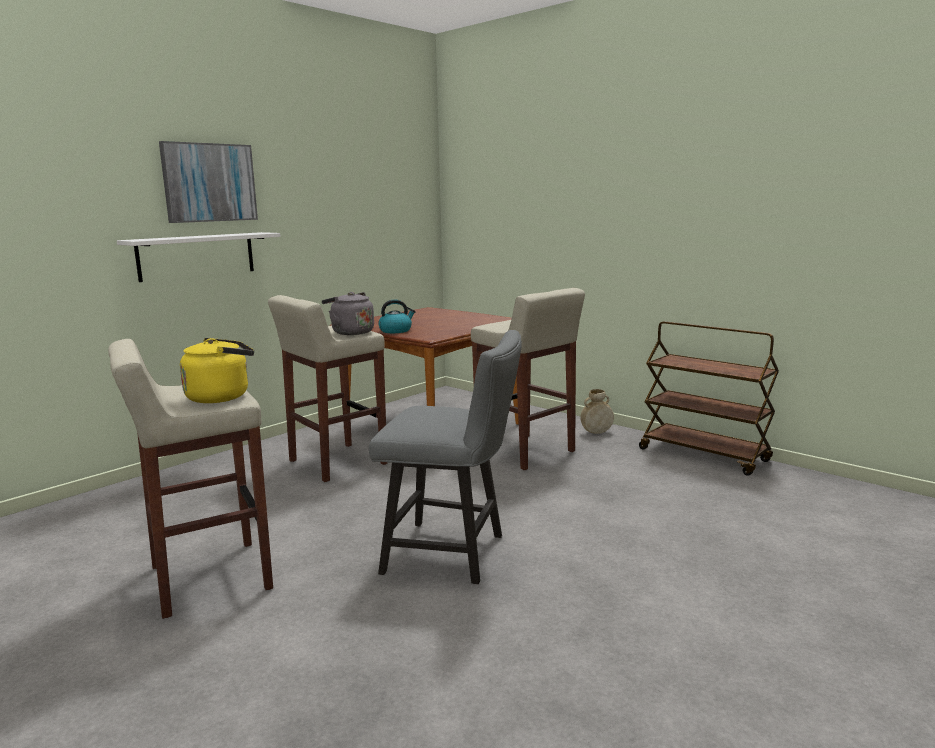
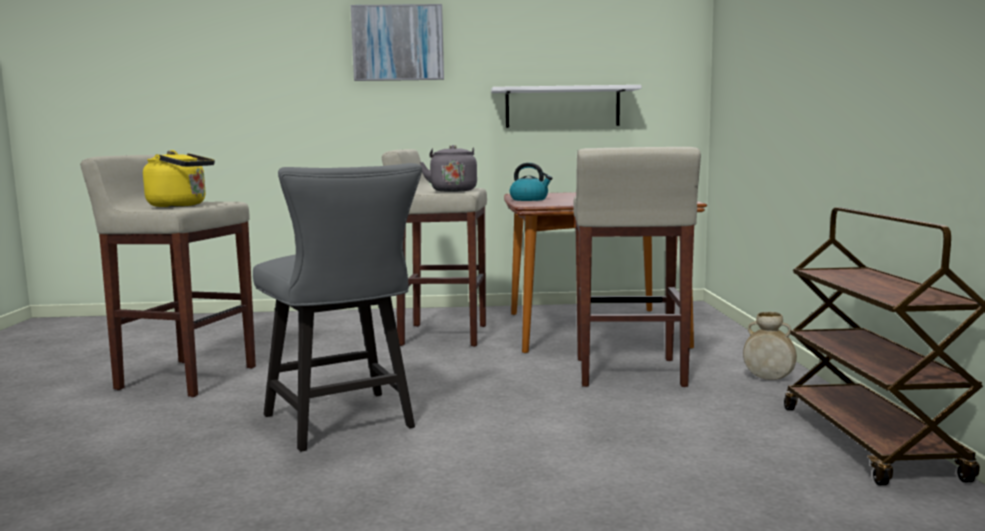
camera: 45 degrees right, 5 degrees down
white shelf [117,232,280,282] -> white shelf moved to [491,85,641,128]

